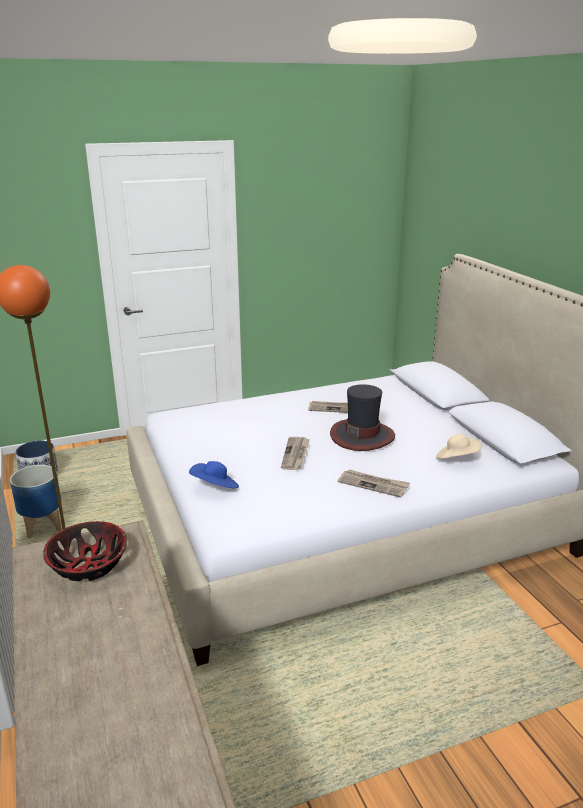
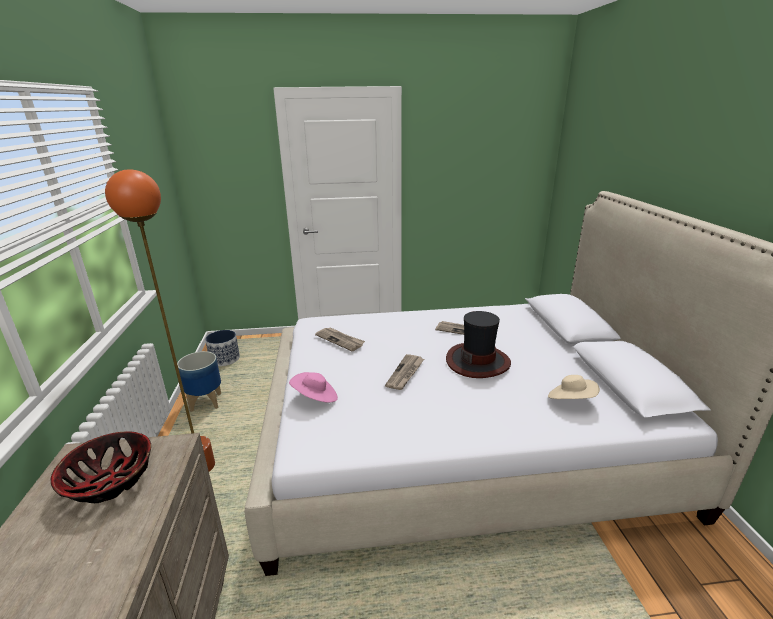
camera: 15 degrees right, 0 degrees up
blue hat [189,461,239,489] -> pink hat [289,372,338,403]
newspaper [338,469,410,498] -> newspaper moved to [315,327,365,351]

